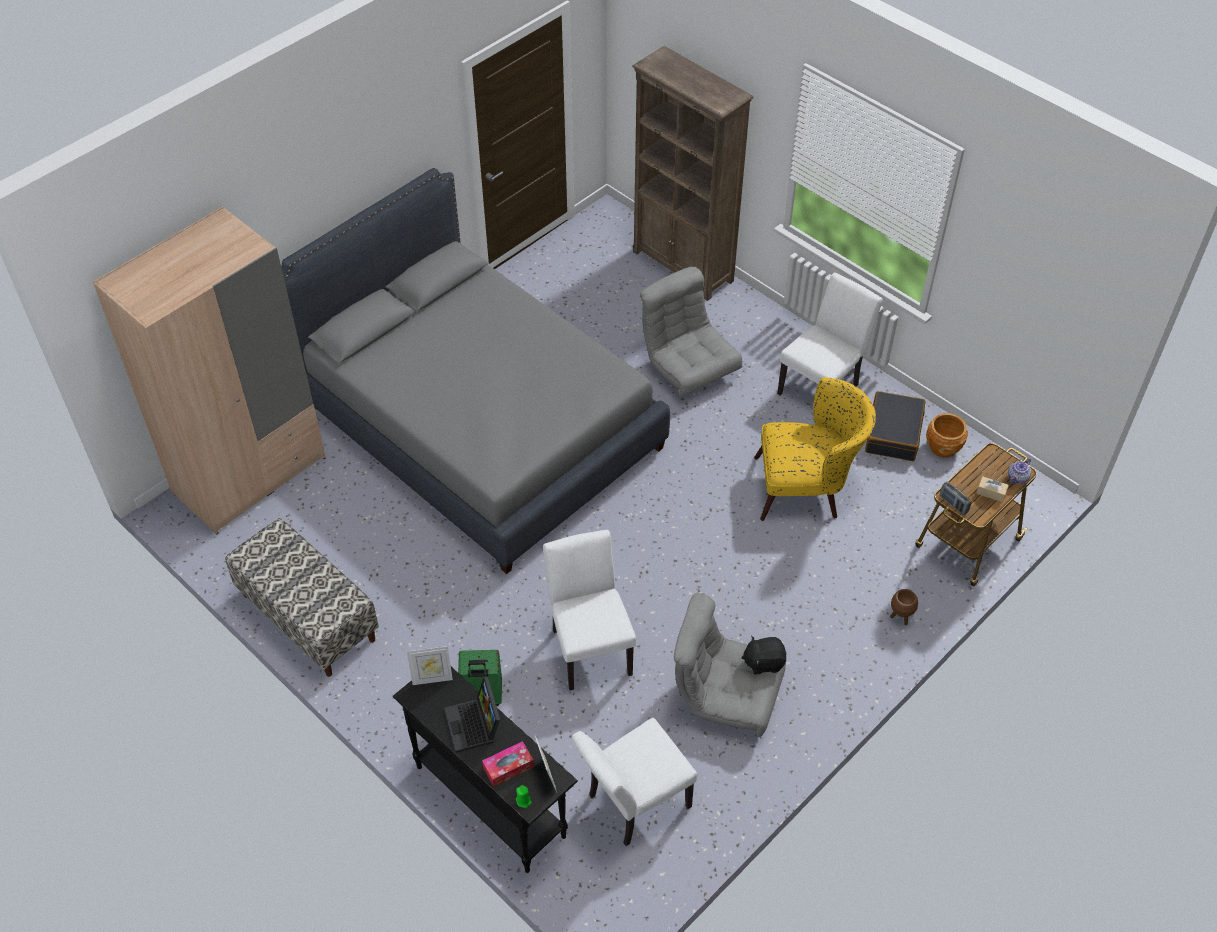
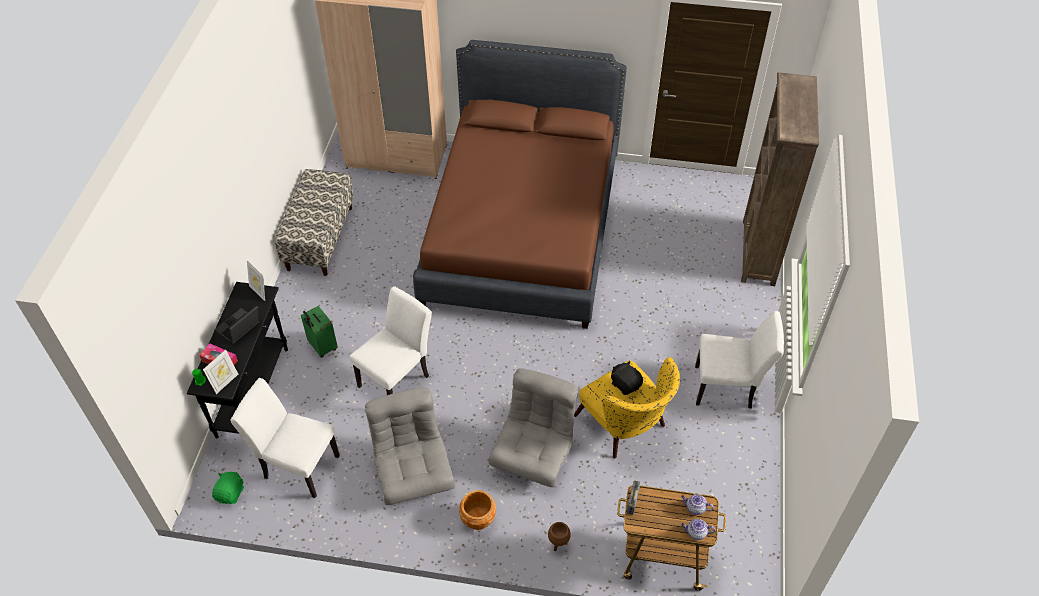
camera: 55 degrees right, 0 degrees up
grey bed [281,168,670,574] -> brown bed [413,40,627,329]
grey armchair [640,267,742,396] -> grey armchair moved to [489,368,578,487]
black plush toy [741,636,787,674] -> black plush toy moved to [611,361,643,395]
black suitcase [865,391,926,461] -> none
brown planter [926,413,968,458] -> brown planter moved to [459,490,496,530]
beige tissue box [977,476,1009,502] -> none
none -> green plush toy [212,472,244,504]
none -> teapot [681,494,714,515]

